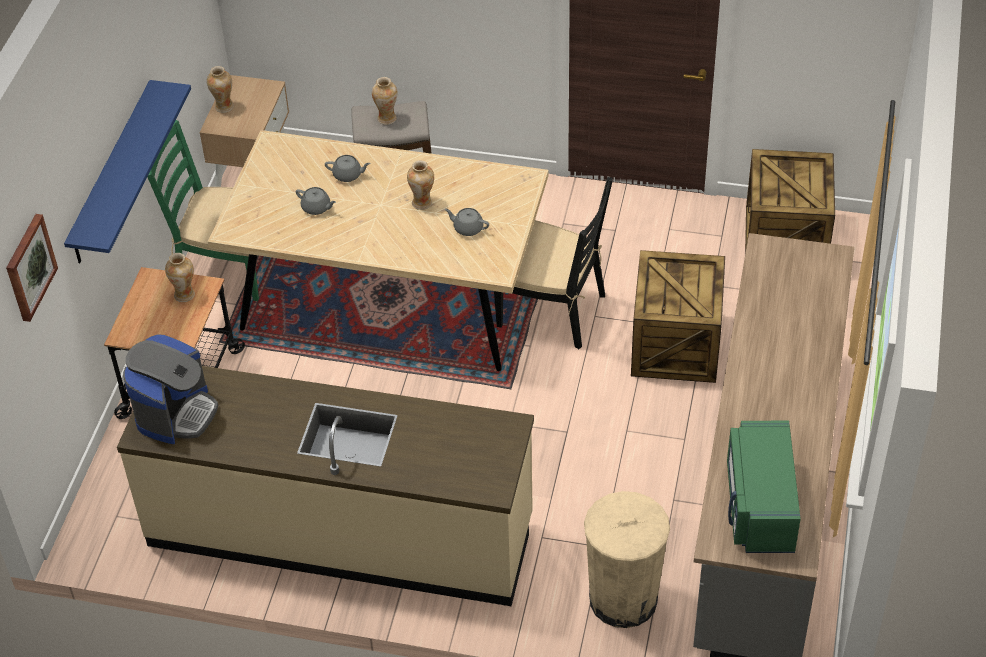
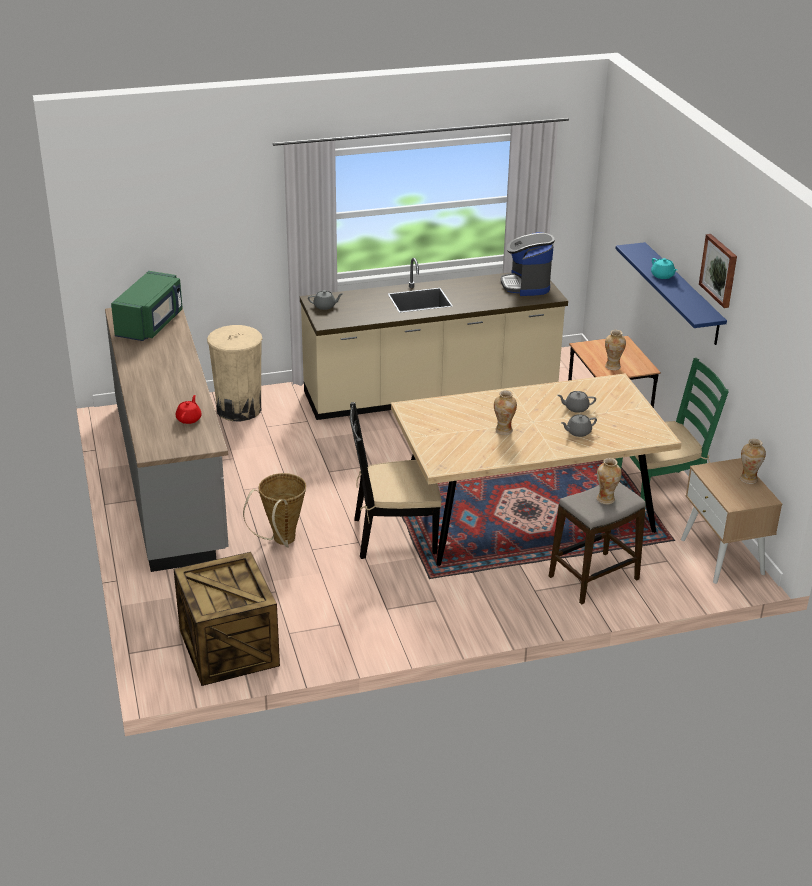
camera: 150 degrees right, 15 degrees down
picture [6,214,58,322] -> picture moved to [699,234,737,308]
grey teapot [445,208,489,236] -> grey teapot moved to [308,290,343,310]
crate [631,250,725,383] -> basket [243,473,306,547]
green microwave [727,421,801,553] -> green microwave turned 45 degrees clockwise [111,271,183,341]
none -> red teapot [176,395,202,424]
none -> turquoise teapot [651,258,677,279]

